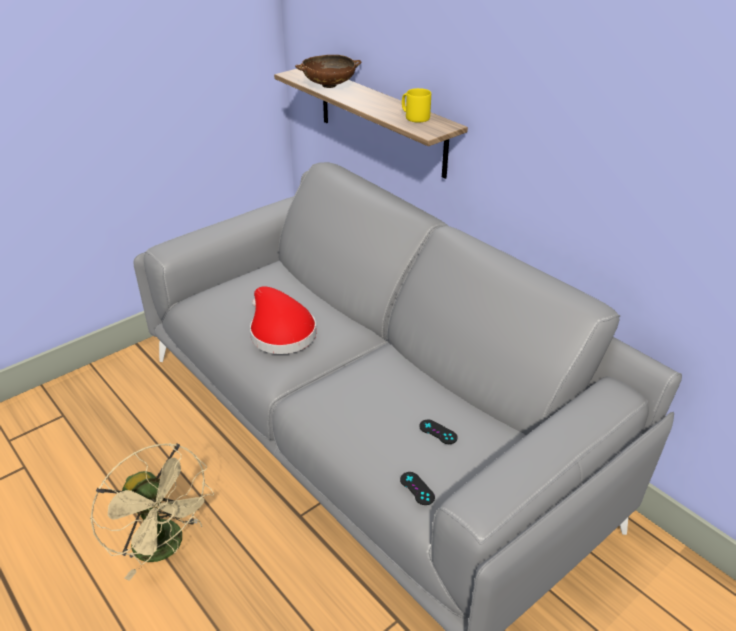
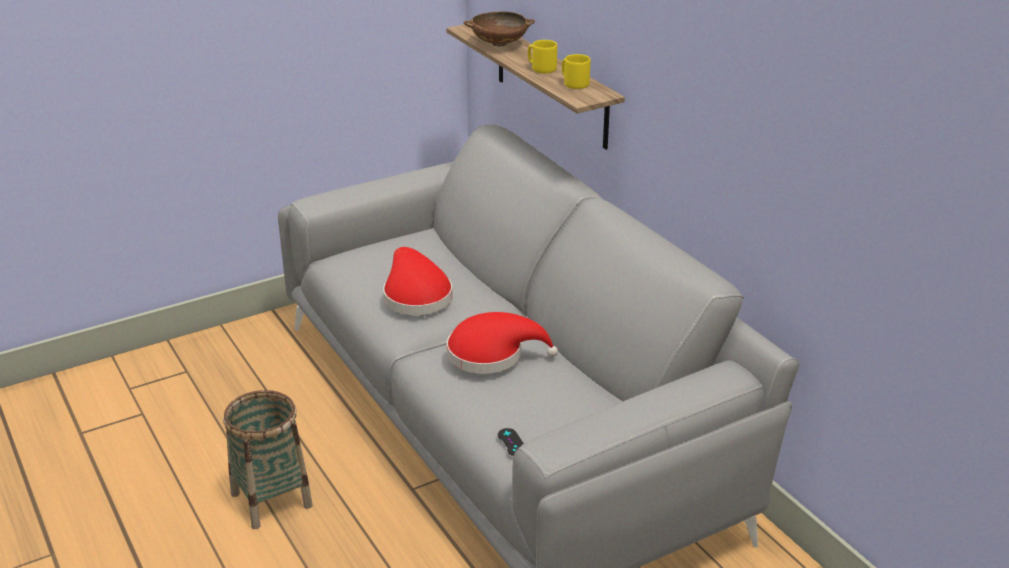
camera: 10 degrees right, 5 degrees down
beige fan [90,443,214,581] -> basket [224,390,313,529]
black game controller [419,419,458,444] -> none
none -> red hat [447,312,558,374]
none -> yellow mug [528,40,557,73]

